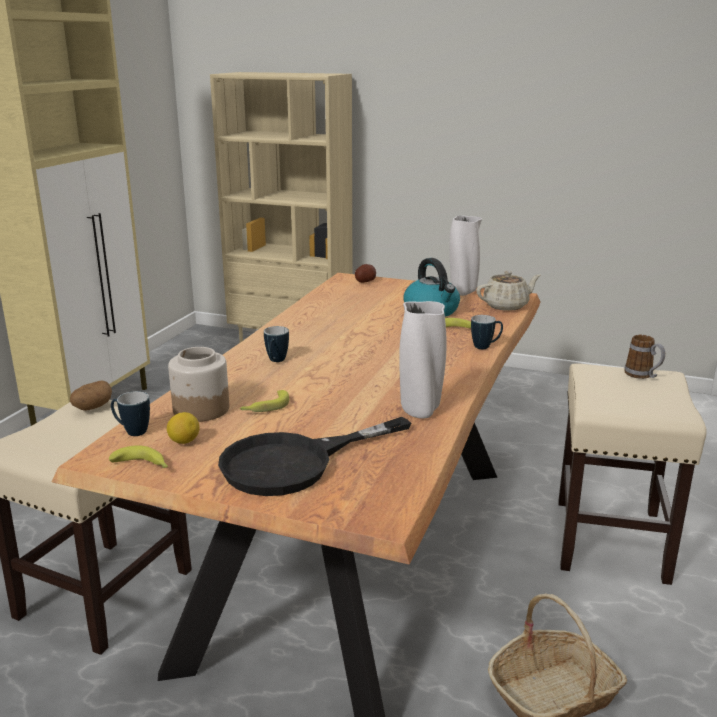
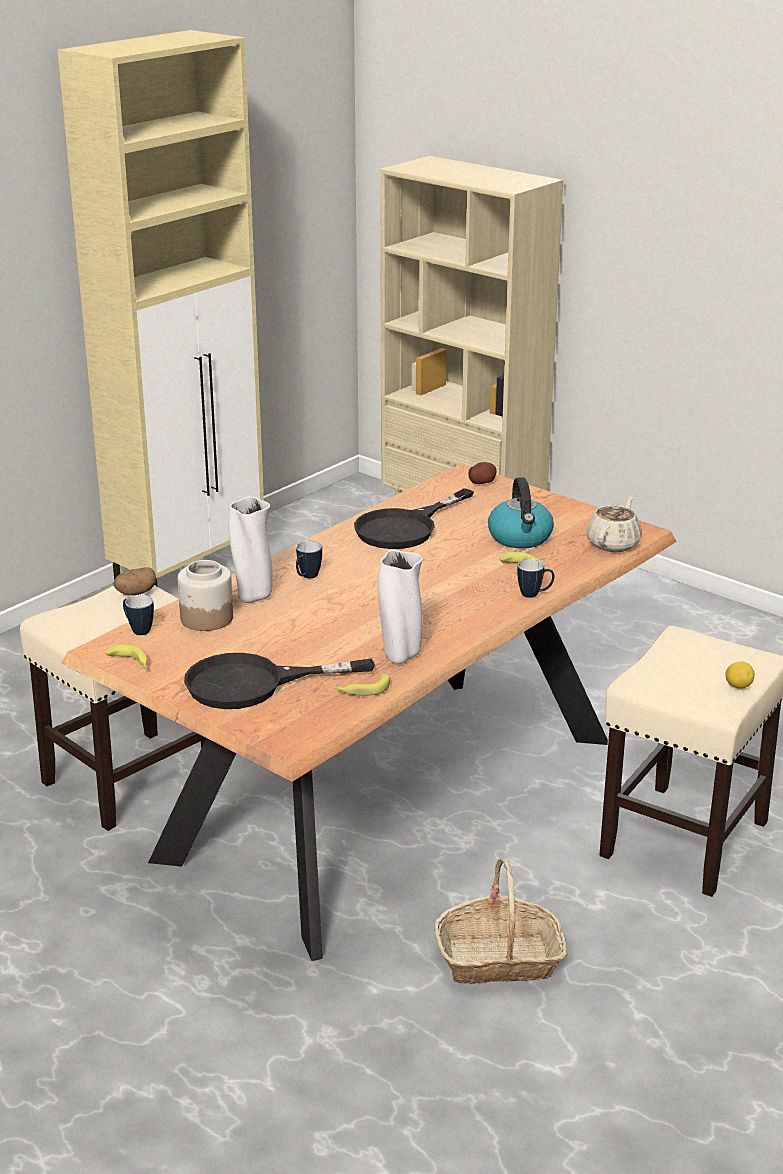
camera: 20 degrees right, 5 degrees up
lemon [167,412,199,444] -> lemon moved to [725,662,754,689]
banana [240,390,289,412] -> banana moved to [334,673,390,696]
white vase [449,215,482,296] -> white vase moved to [228,496,273,603]
beige teapot [476,271,541,311] -> beige teapot turned 60 degrees counterclockwise [586,496,642,552]
mug [624,335,665,379] -> none
none -> black frying pan [354,488,474,549]

